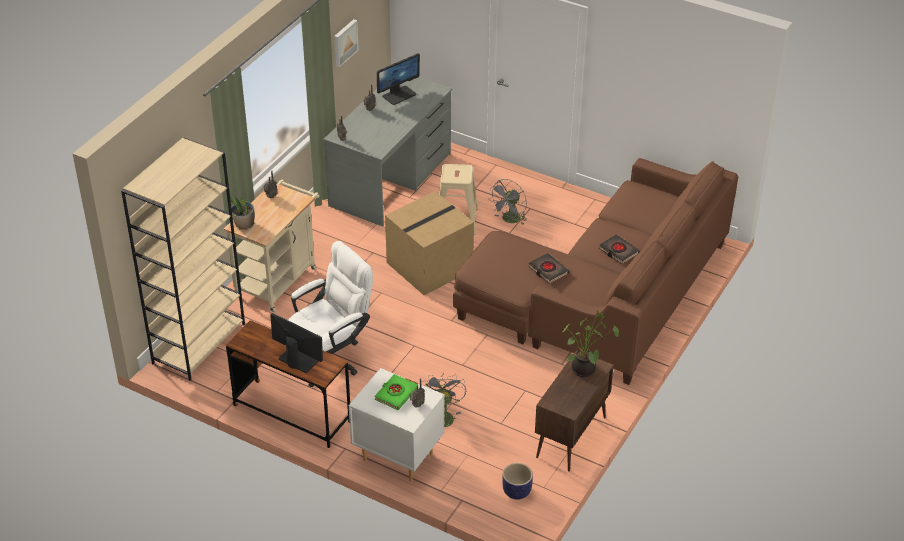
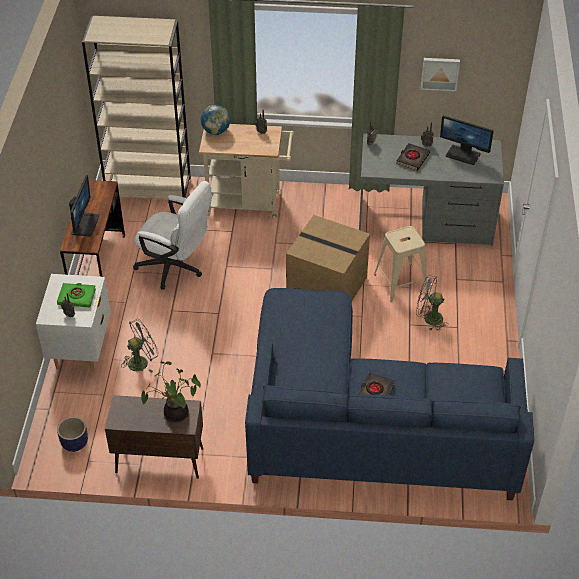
camera: 65 degrees right, 5 degrees up
potted plant [230,196,255,230] -> globe [200,105,230,135]
brown sofa [453,158,738,385] -> blue sofa [245,288,534,500]
black book [528,253,569,284] -> black book moved to [396,143,430,171]

